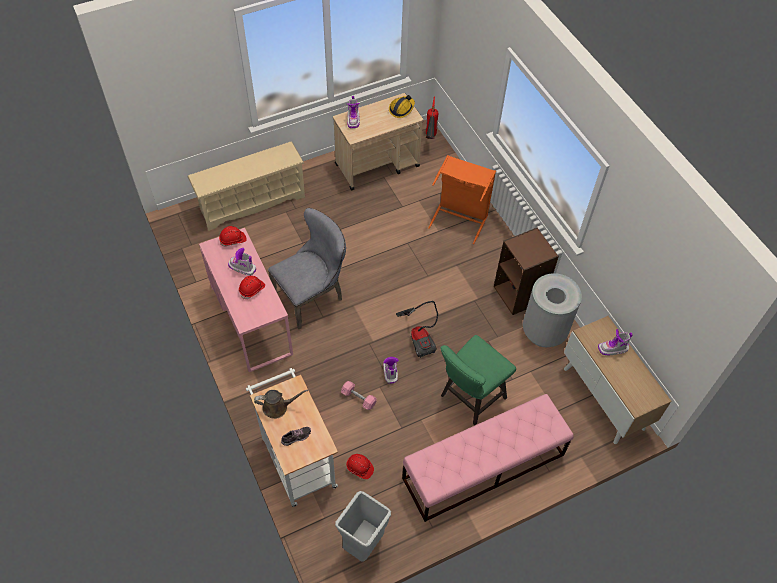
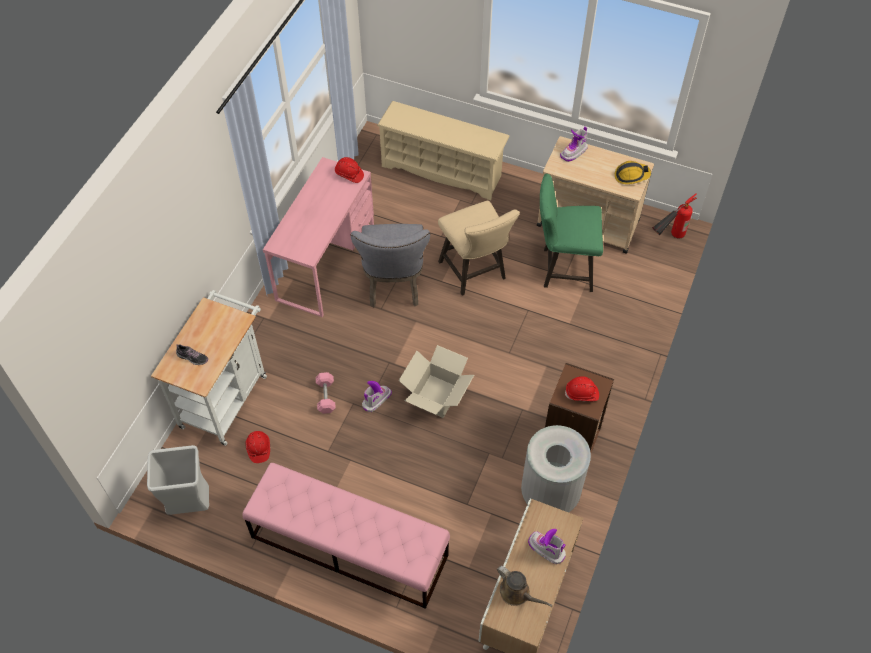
camera: 50 degrees right, 0 degrees up
boot [228,248,256,276] -> none
red hard hat [239,276,265,299] -> red hard hat moved to [565,376,599,402]
brown watering can [254,389,308,419] -> brown watering can moved to [497,566,553,607]
grey chair [268,208,346,329] -> grey chair turned 75 degrees clockwise [350,224,430,307]
vacuum cleaner [396,301,438,358] -> cardboard box [399,345,474,418]
orange laundry basket [428,155,496,244] -> none
green stool [440,335,516,425] -> green stool moved to [540,174,603,292]
none -> beige stool [438,201,520,296]

